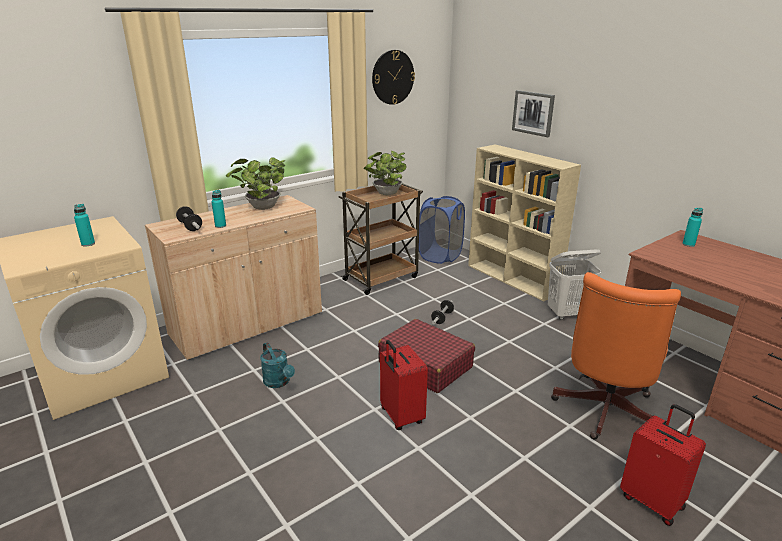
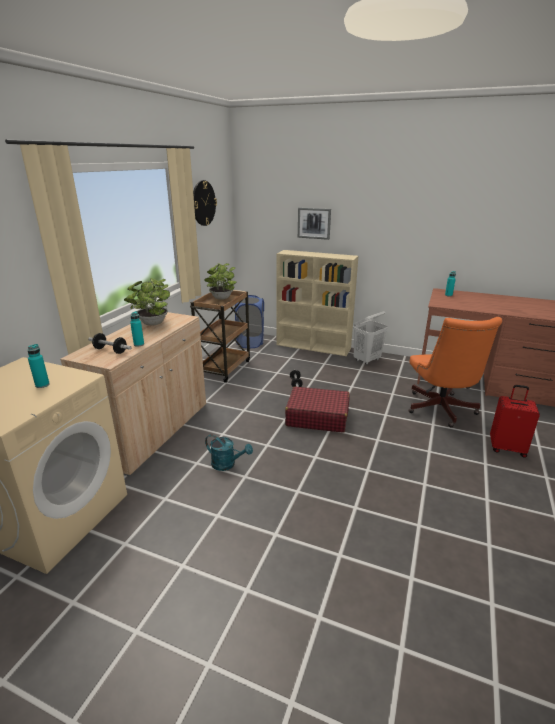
camera: 30 degrees left, 0 degrees up
red suitcase [380,340,428,430] -> none

